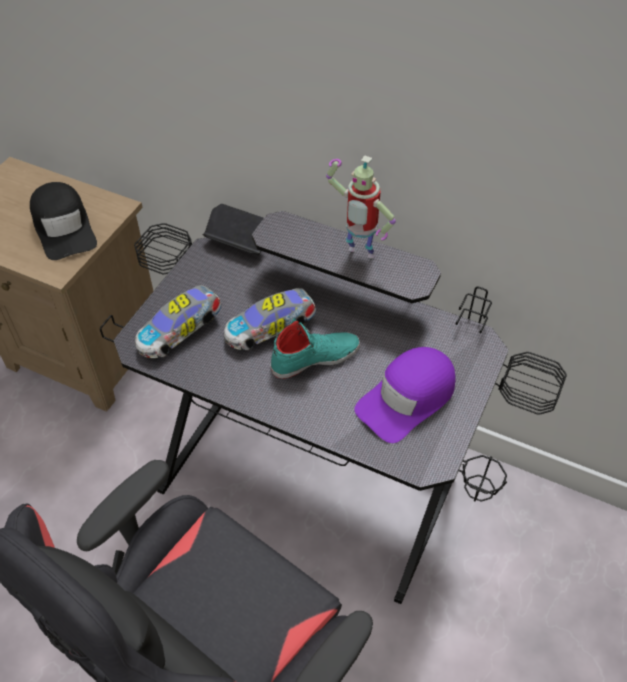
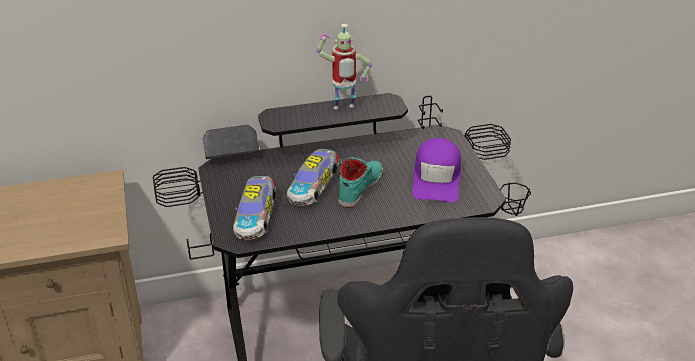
camera: 40 degrees left, 15 degrees down
black cap [30,182,97,260] -> none

